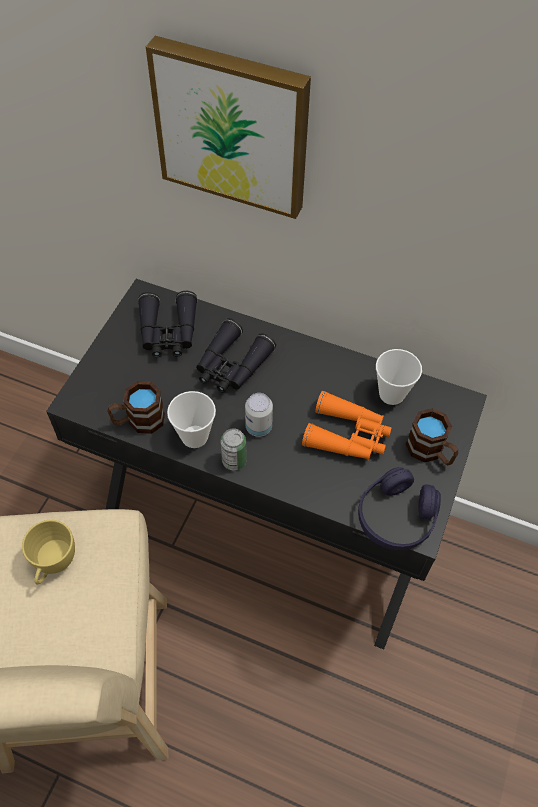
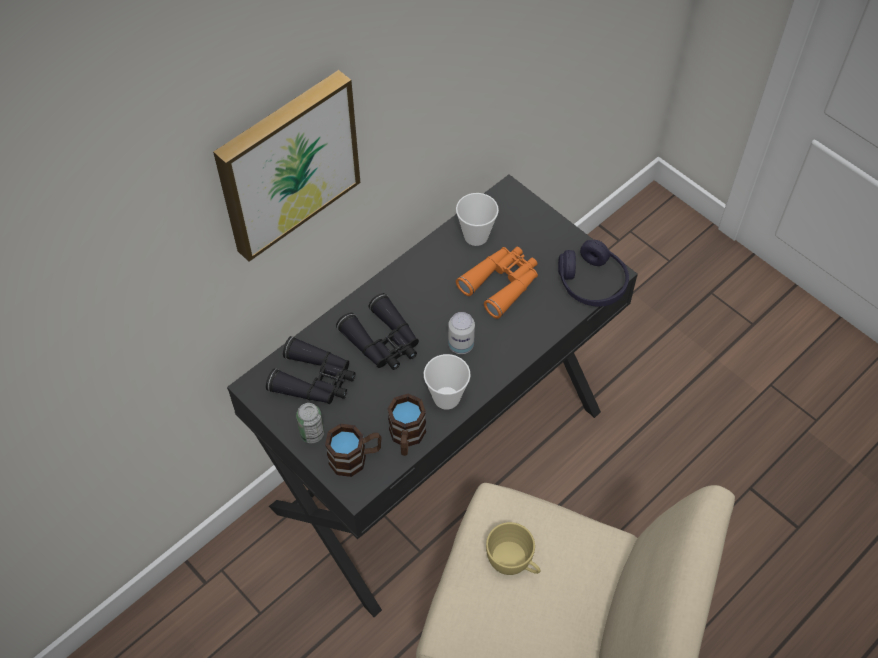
camera: 65 degrees left, 0 degrees up
can [221,428,247,471] -> can moved to [296,403,324,443]
brown mug [406,408,458,465] -> brown mug moved to [325,424,381,477]

